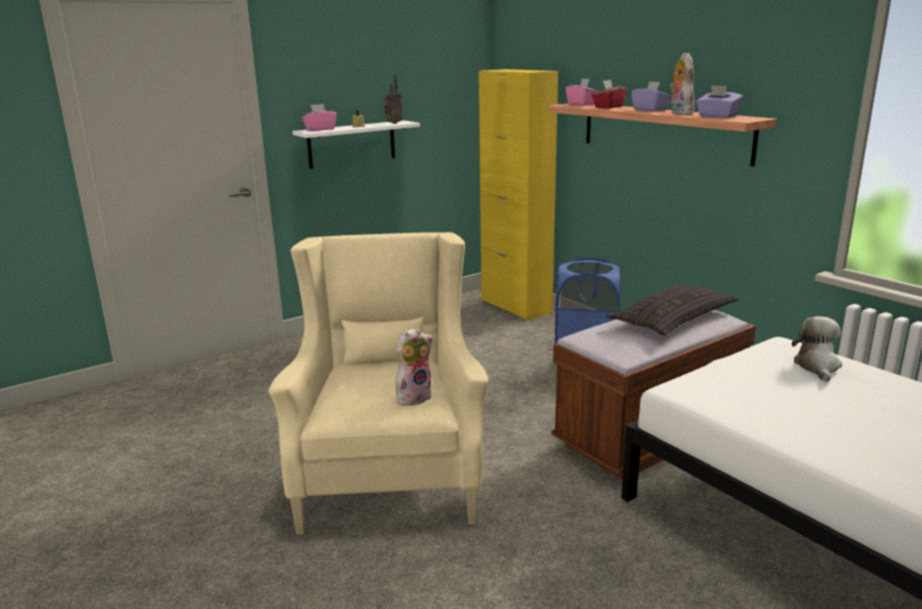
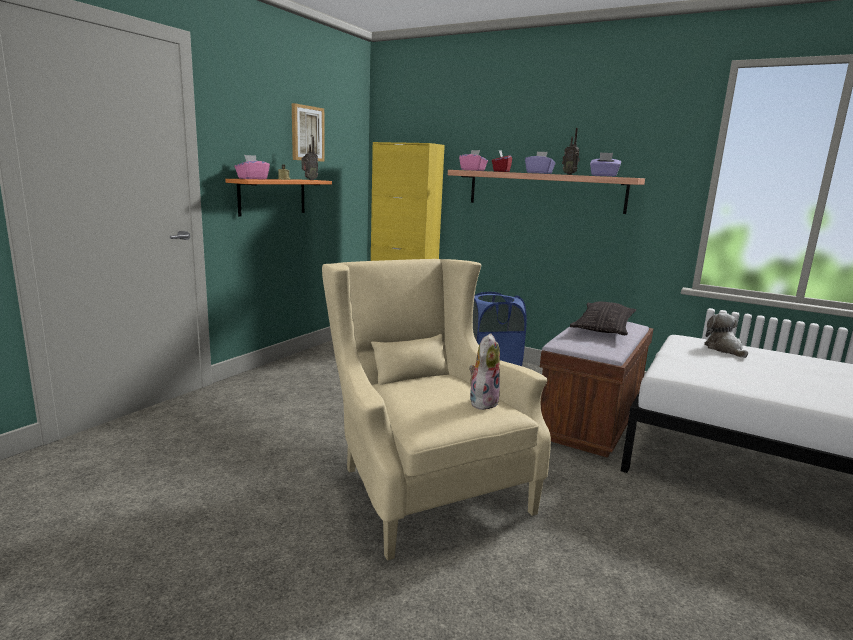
camera: 25 degrees left, 5 degrees down
white shelf [293,120,420,169] -> orange shelf [225,179,332,217]
plush toy [669,53,695,115] -> radio [562,128,580,175]
none -> picture [292,103,325,162]

